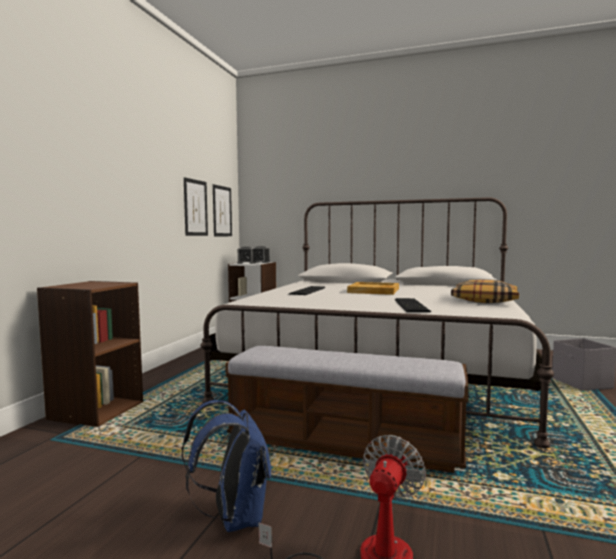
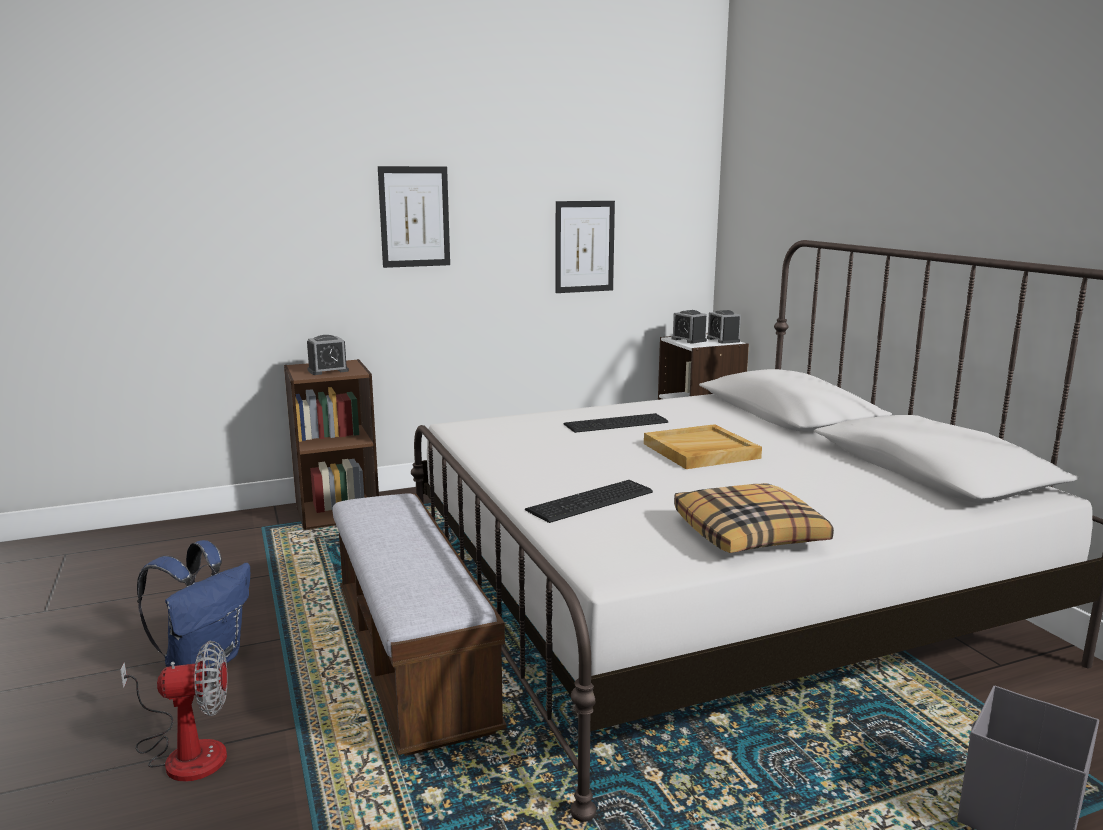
camera: 50 degrees right, 10 degrees up
picture [213,184,232,236] -> picture moved to [378,166,450,268]
none -> alarm clock [307,335,349,375]

